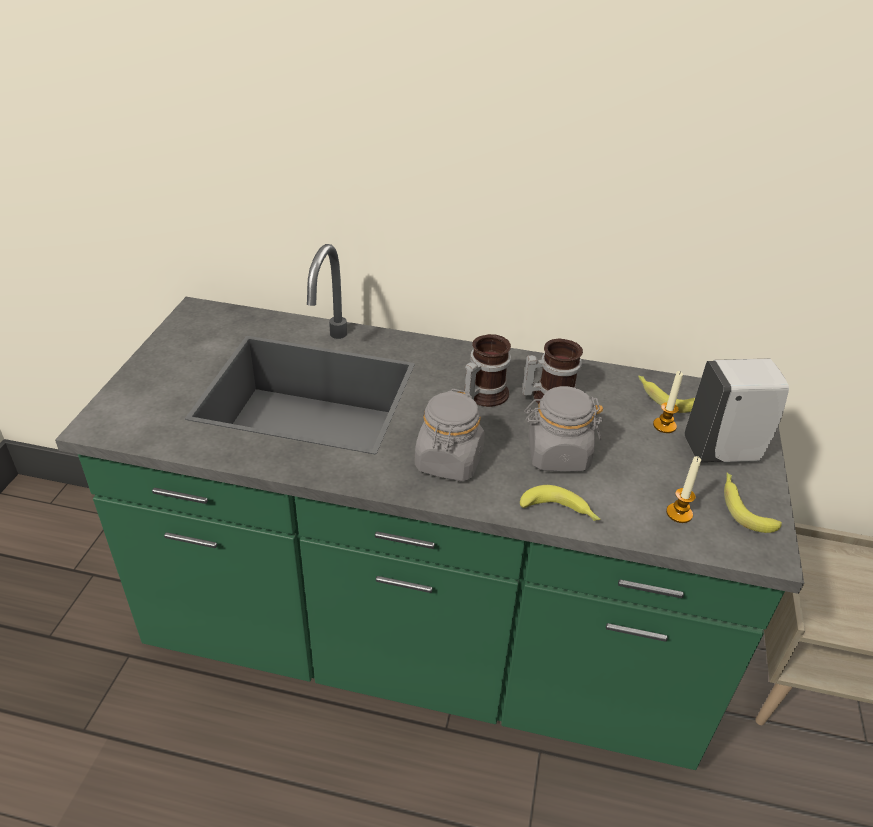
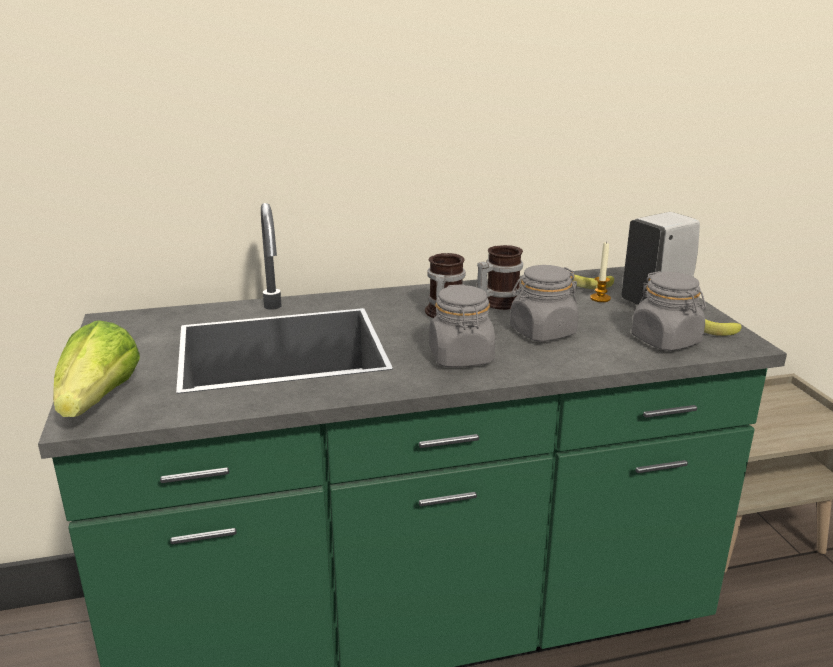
camera: 25 degrees left, 15 degrees down
banana [520,485,600,521] -> none
candle [666,456,701,523] -> grey jar [631,271,706,351]
none -> lettuce [53,320,140,417]

